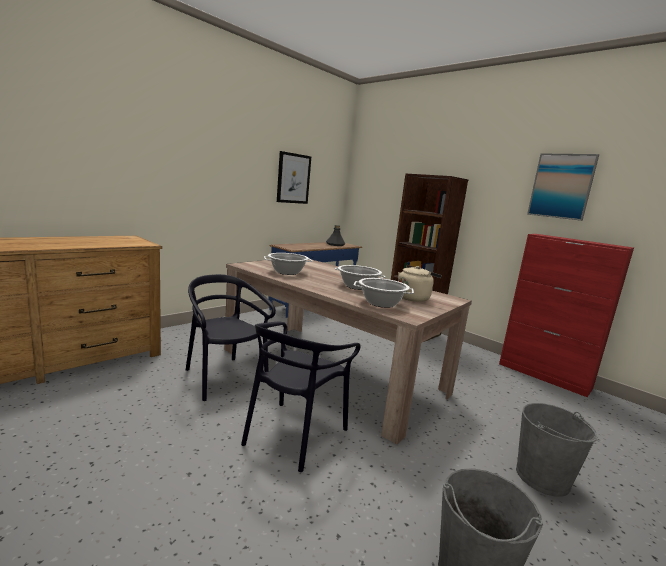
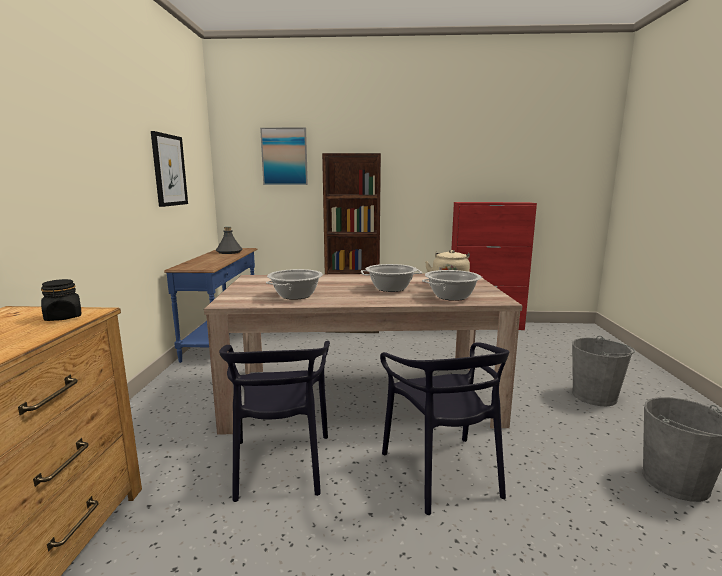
camera: 40 degrees left, 0 degrees up
black chair [186,274,276,401] -> black chair turned 105 degrees counterclockwise [219,341,330,502]
picture [527,153,599,221] -> picture moved to [260,127,308,185]
none -> black jar [41,279,81,321]

